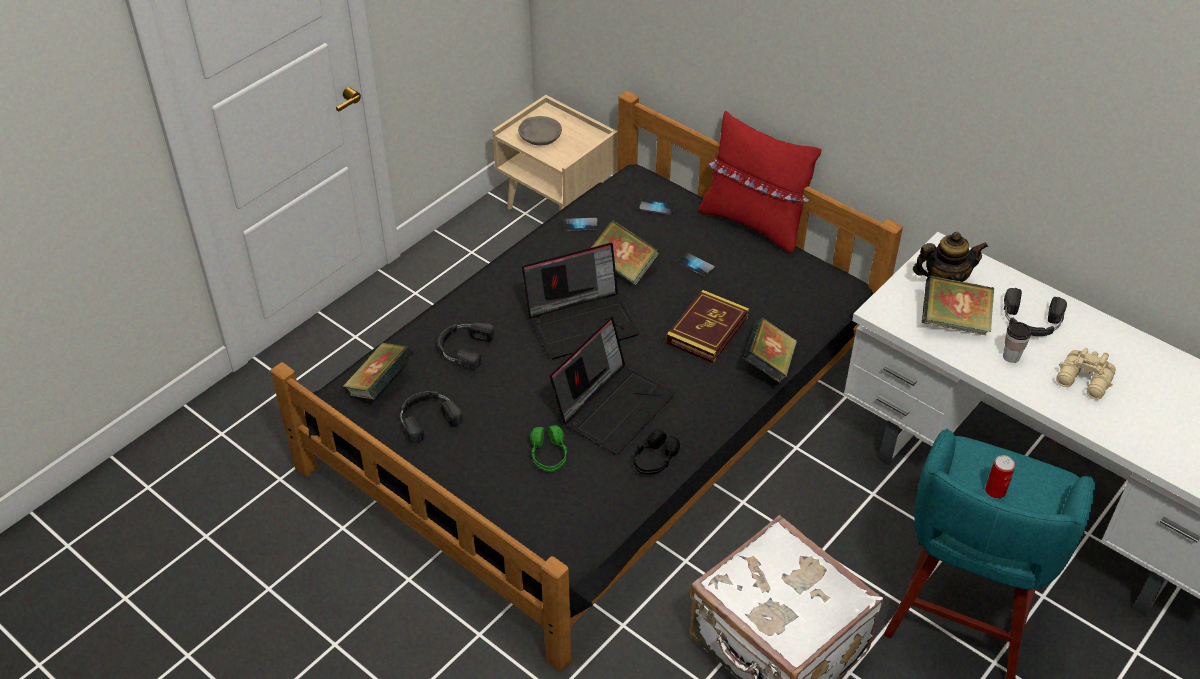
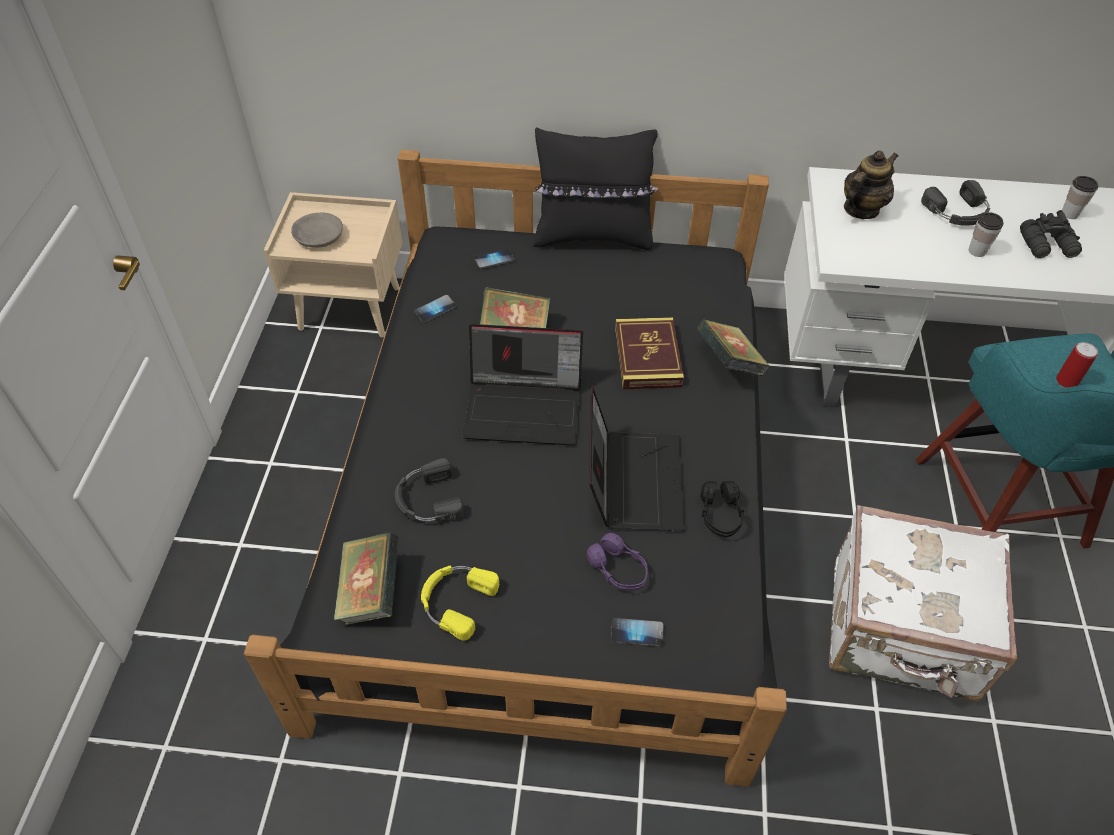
camera: 35 degrees left, 5 degrees up
black headphones [400,391,463,443] -> yellow headphones [421,565,499,641]
laptop [522,243,640,359] -> laptop turned 60 degrees clockwise [462,324,583,445]
green headphones [530,425,567,472] -> purple headphones [587,533,648,590]
phone [677,253,715,277] -> phone moved to [611,618,664,646]
red pillow [698,111,822,254] -> black pillow [533,128,658,250]
book [922,275,994,335] -> none
beige binoculars [1056,348,1116,400] -> black binoculars [1020,210,1082,258]
none -> cup [1062,176,1098,219]

